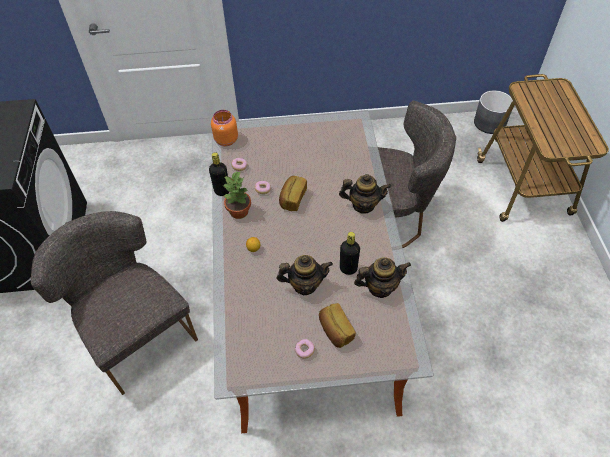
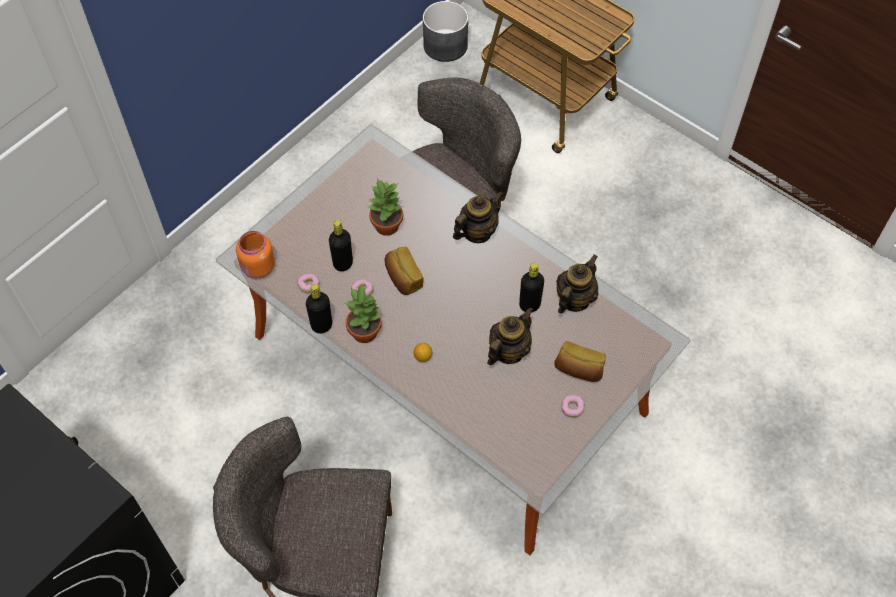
camera: 45 degrees left, 5 degrees up
none -> black bottle [329,220,353,271]
none -> potted plant [369,179,403,236]

